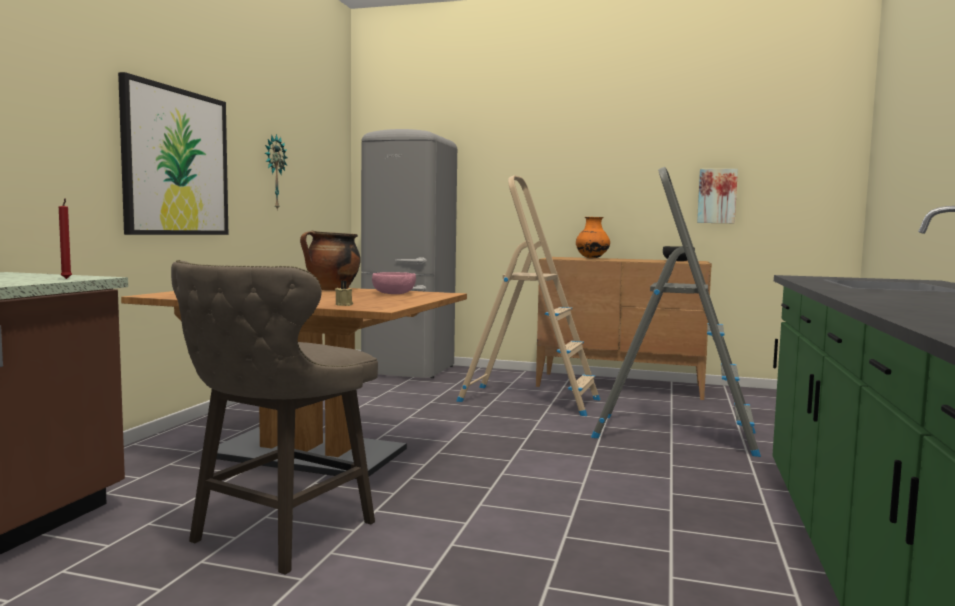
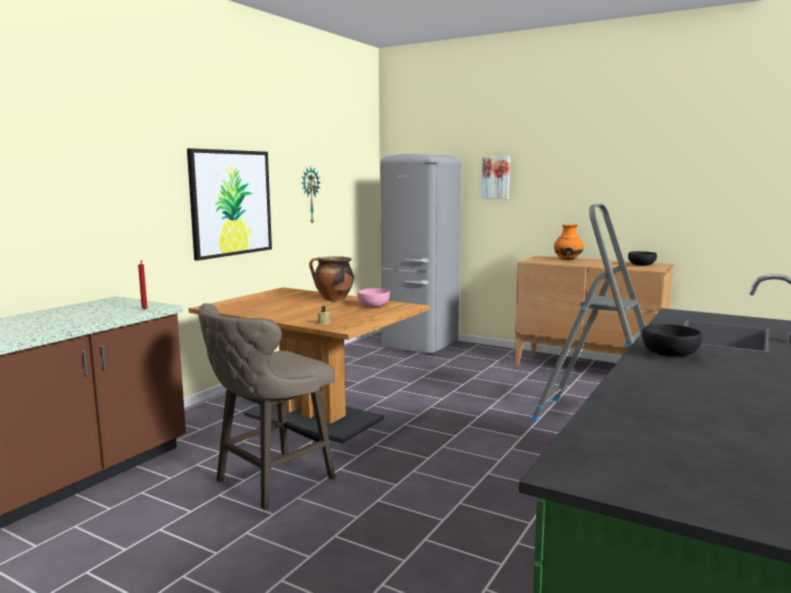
camera: 15 degrees right, 5 degrees up
beige step ladder [456,175,600,416] -> none
picture [697,169,738,223] -> picture moved to [482,156,510,199]
none -> black bowl [642,324,702,357]

